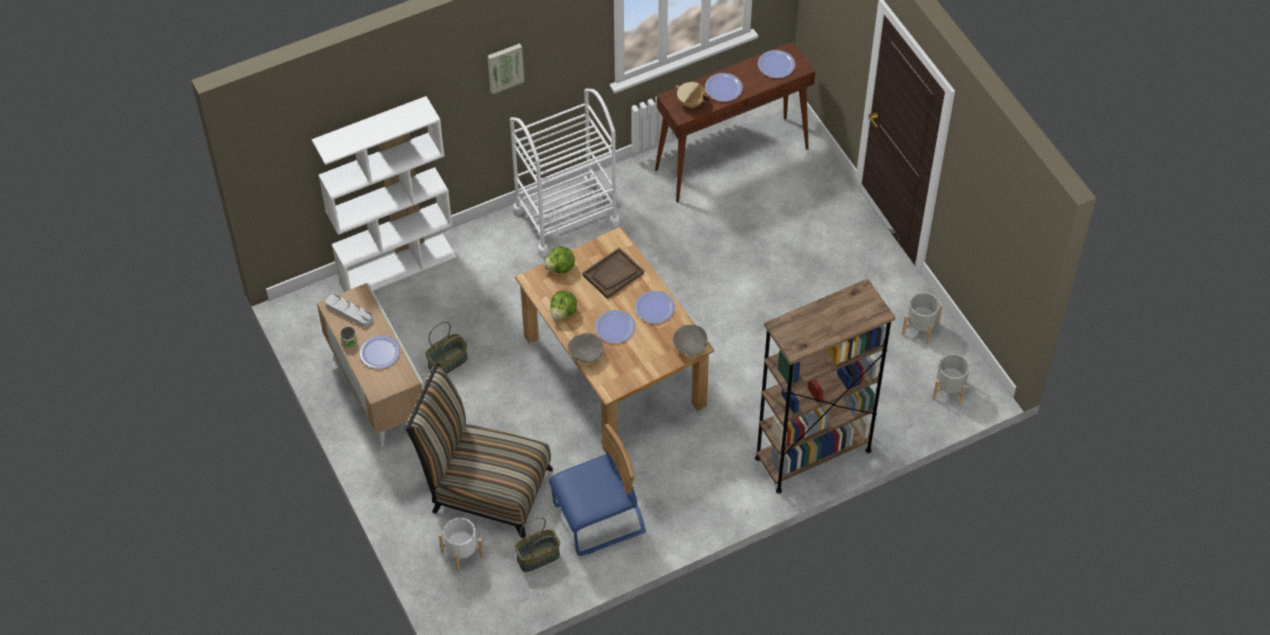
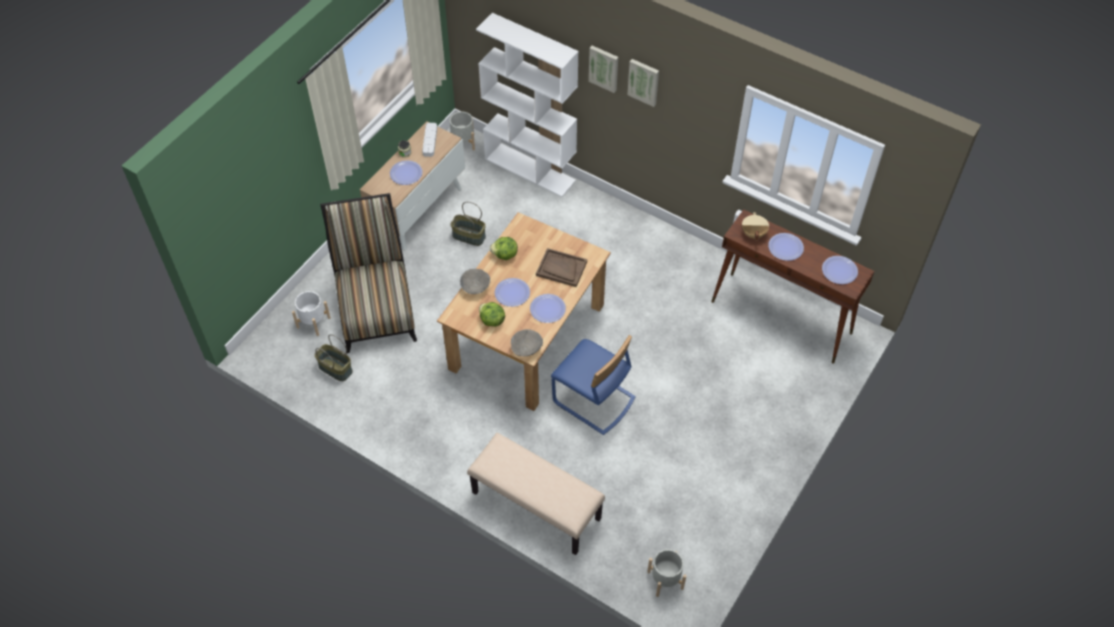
camera: 60 degrees right, 0 degrees up
white cart [510,88,620,256] -> none
lettuce [543,247,575,273] -> lettuce moved to [479,302,505,327]
blue chair [549,423,646,556] -> blue chair moved to [551,335,635,435]
brown bookcase [755,279,895,494] -> beige bench [467,433,605,555]
grey planter [902,292,943,344] -> grey planter moved to [450,111,475,151]
none -> picture [589,46,618,93]

